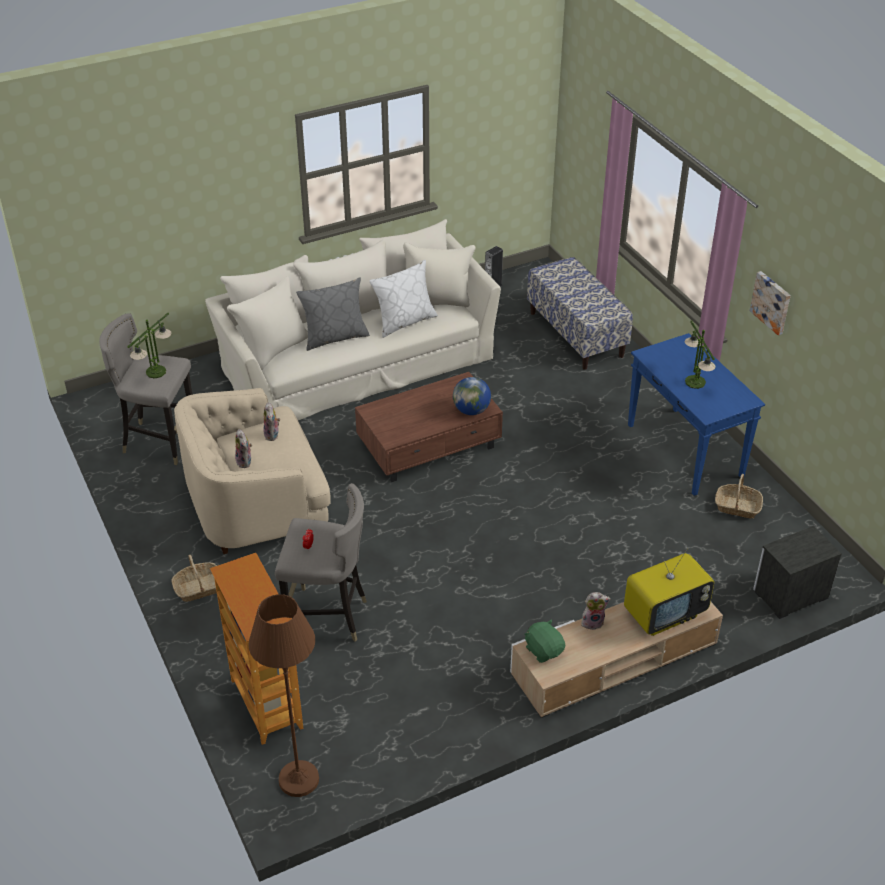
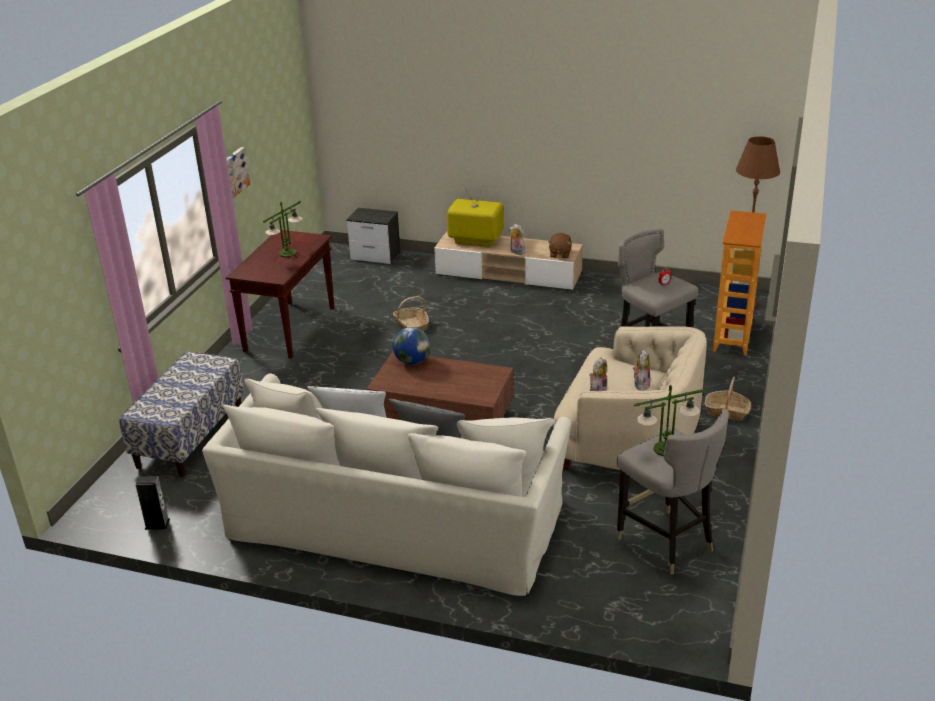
camera: 135 degrees left, 10 degrees down
green plush toy [524,619,565,663] -> brown plush toy [548,233,572,258]
blue console table [628,333,765,496] -> brown console table [226,230,334,359]
basket [715,474,763,519] -> basket moved to [393,296,429,331]

